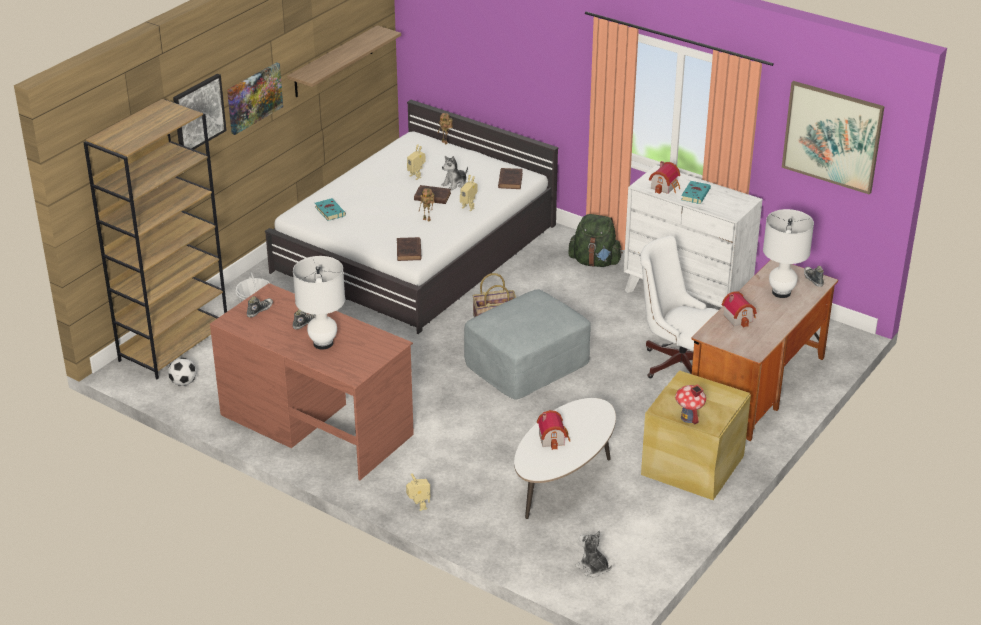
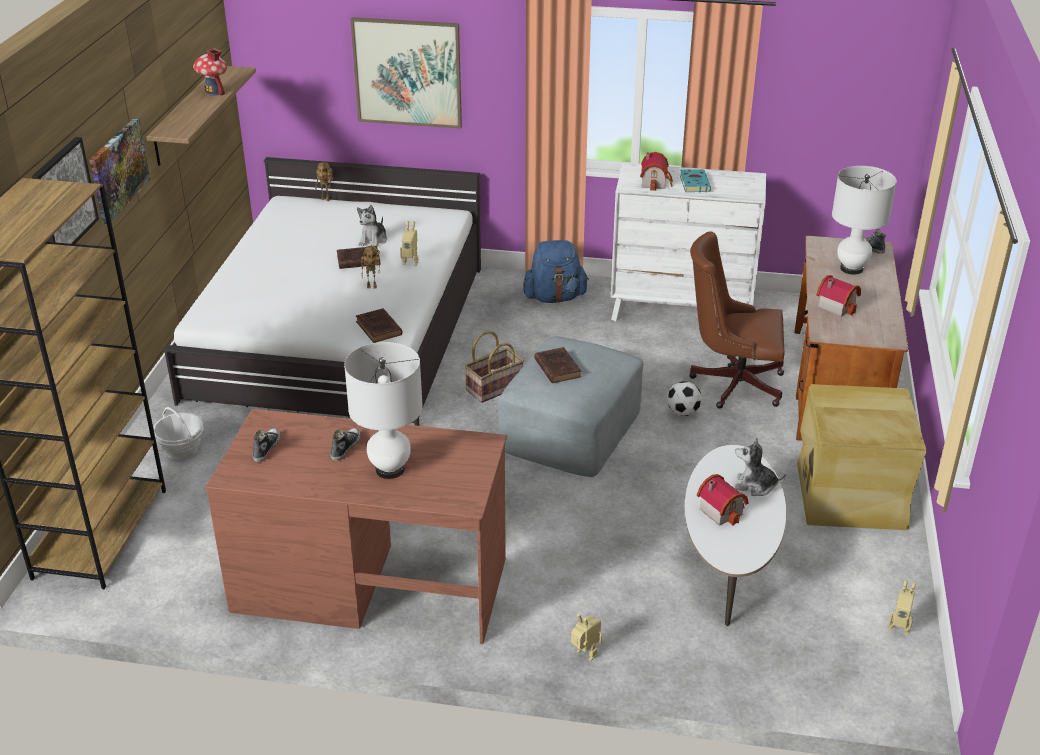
camera: 25 degrees left, 0 degrees up
football [168,358,197,386] -> football moved to [667,381,702,416]
turquoise book [315,198,346,221] -> none
toy robot [407,144,425,180] -> toy robot moved to [889,580,916,636]
brown book [498,168,523,189] -> brown book moved to [534,347,581,383]
green backpack [568,214,623,267] -> blue backpack [523,240,589,303]
plush toy [575,531,612,577] -> plush toy moved to [735,438,786,496]
white office chair [640,236,719,378] -> brown office chair [689,231,784,409]
toy house [675,384,706,425] -> toy house moved to [193,48,227,96]
picture [782,81,885,195] -> picture moved to [350,17,462,129]

